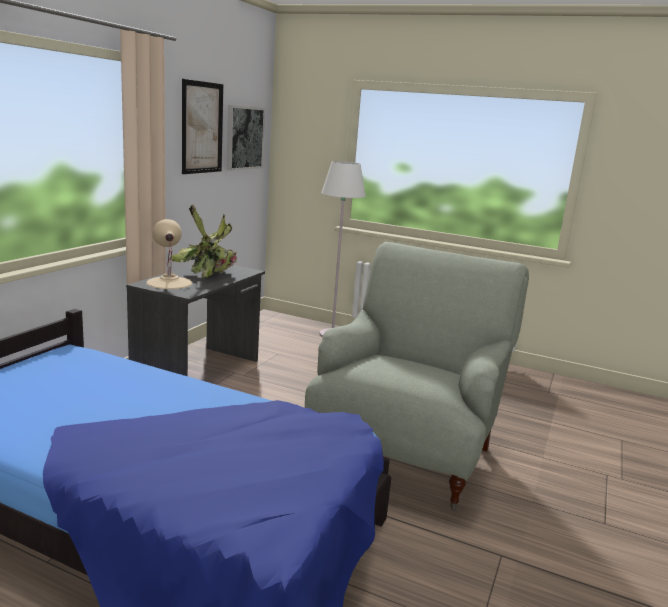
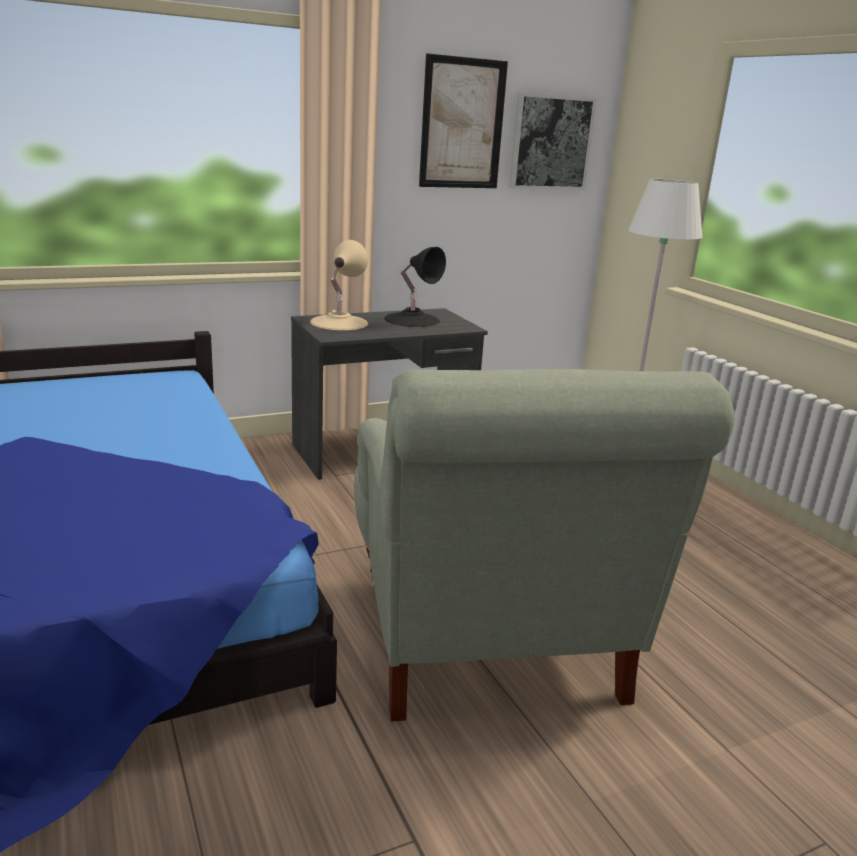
camera: 40 degrees right, 5 degrees up
potted plant [171,205,237,278] -> black table lamp [384,247,446,327]
grey armchair [305,242,529,510] -> grey armchair turned 105 degrees clockwise [354,369,735,721]

